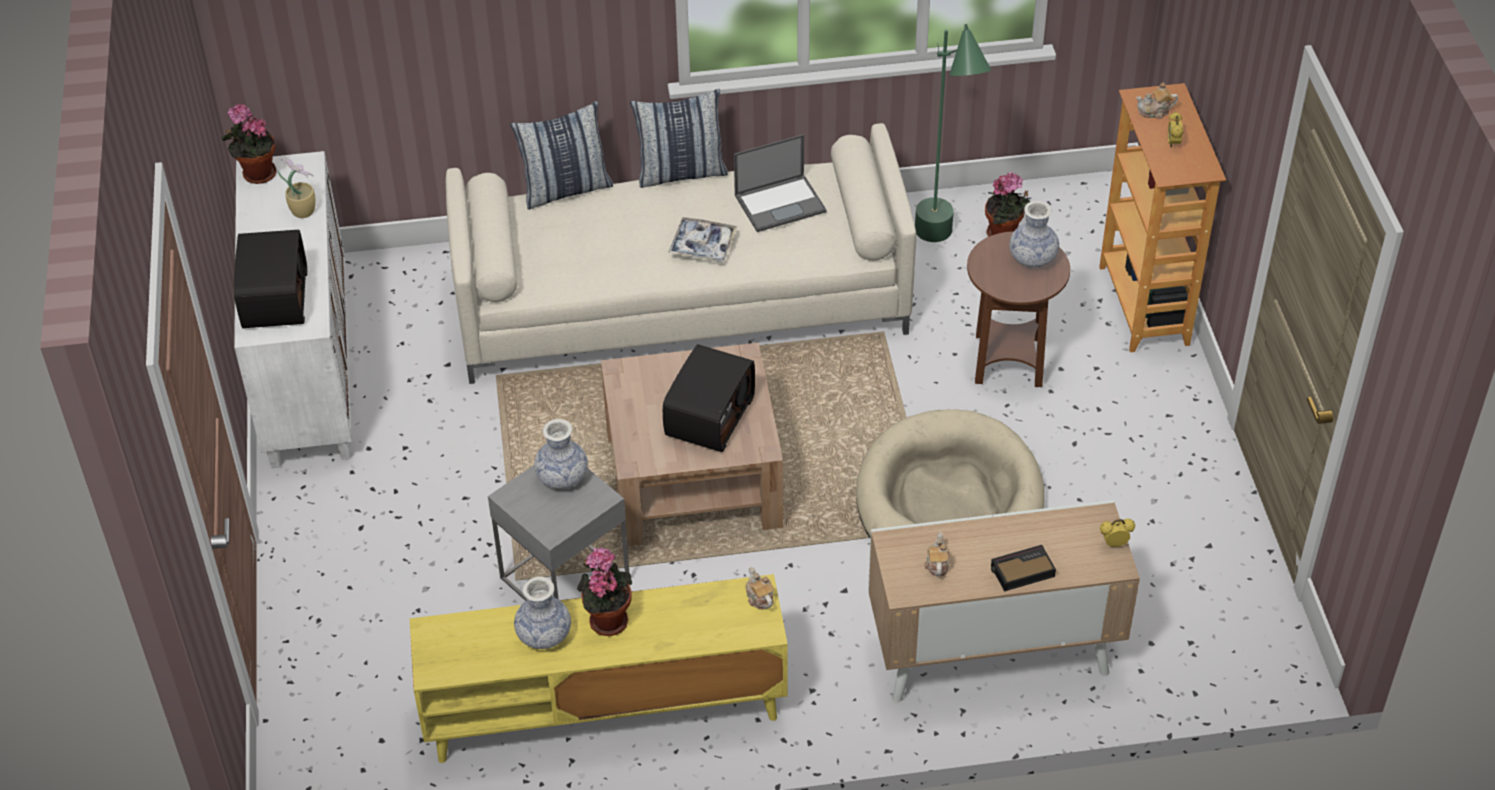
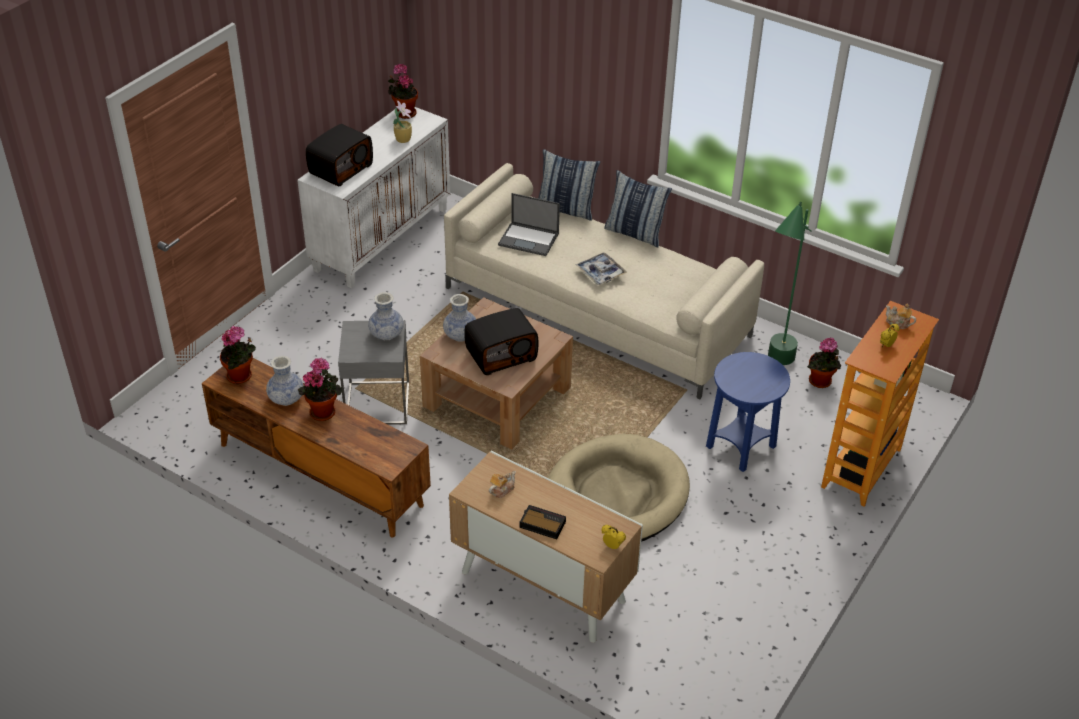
camera: 40 degrees right, 5 degrees down
yellow tv stand [410,574,788,763] -> brown tv stand [202,358,431,538]
laptop [734,134,827,232] -> laptop moved to [498,193,560,256]
teapot [745,567,774,610] -> none
brown side table [967,231,1070,387] -> blue side table [706,352,790,472]
vase [1009,201,1059,268] -> vase moved to [443,294,476,342]
none -> potted plant [220,326,256,384]

